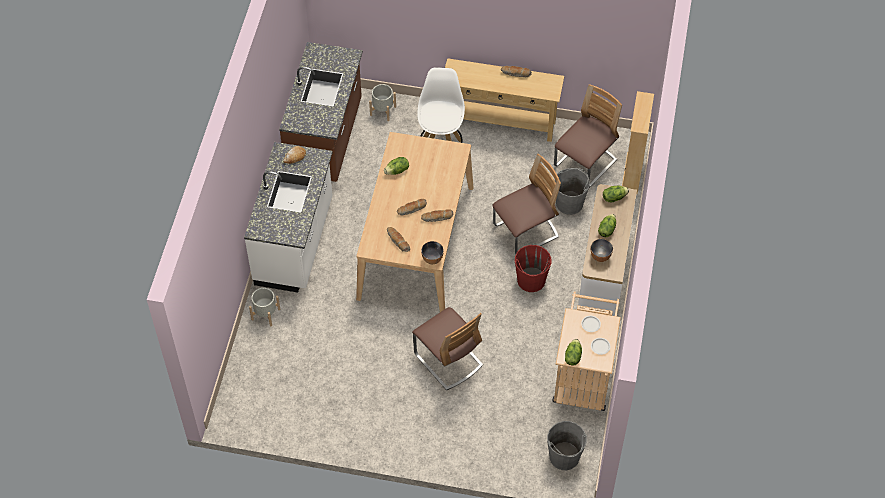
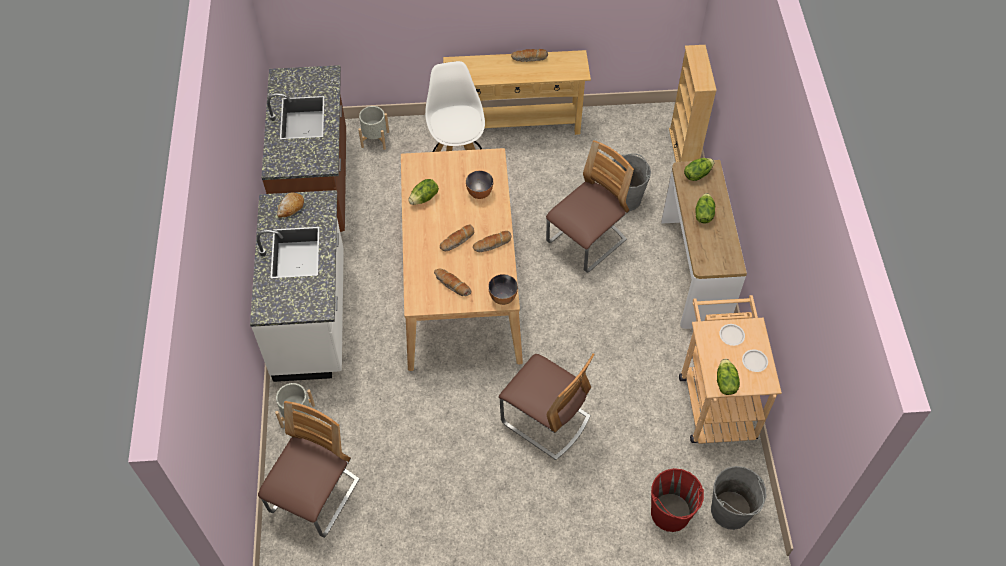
camera: 15 degrees left, 0 degrees up
red bucket [515,245,551,292] -> red bucket moved to [651,468,704,532]
chair [554,84,622,188] -> chair moved to [258,401,360,538]
bowl [591,239,613,262] -> bowl moved to [466,170,493,199]

